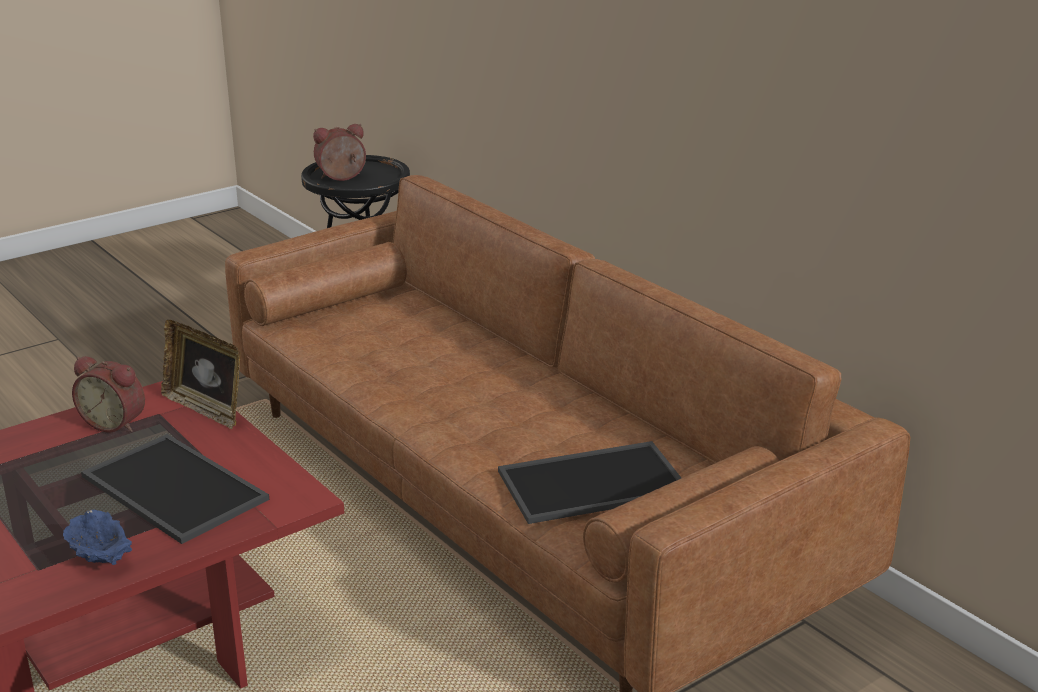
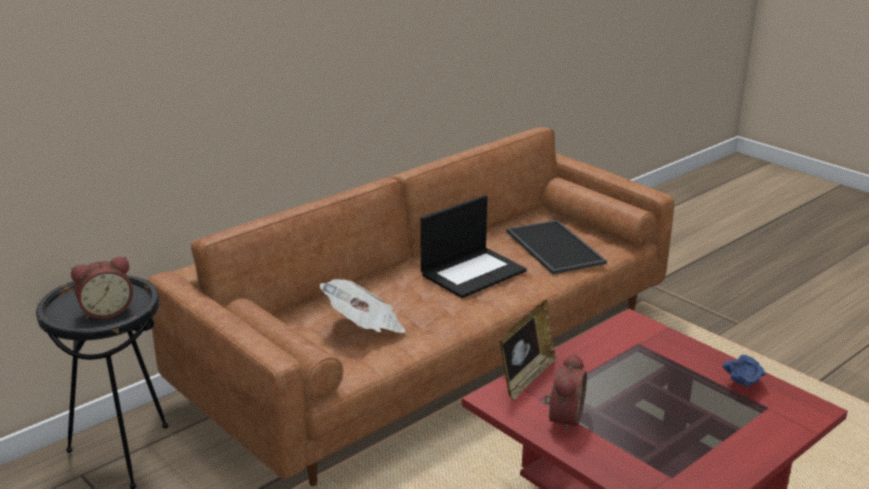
camera: 95 degrees left, 0 degrees up
tray [81,434,269,544] -> none
alarm clock [313,124,366,181] -> alarm clock turned 90 degrees counterclockwise [71,257,133,319]
none -> newspaper [320,279,406,333]
none -> laptop [421,195,527,298]

